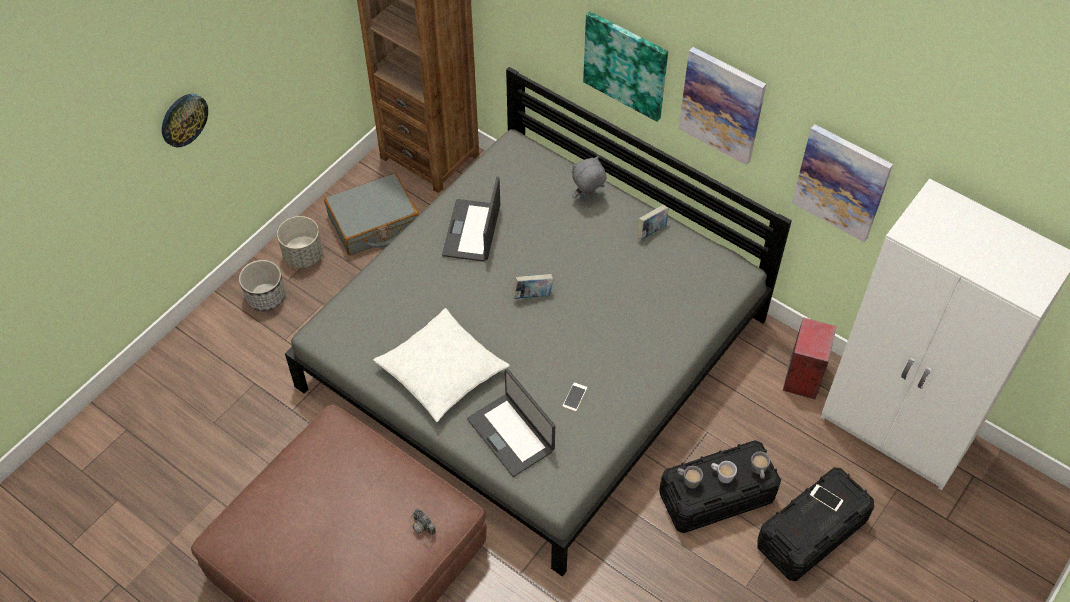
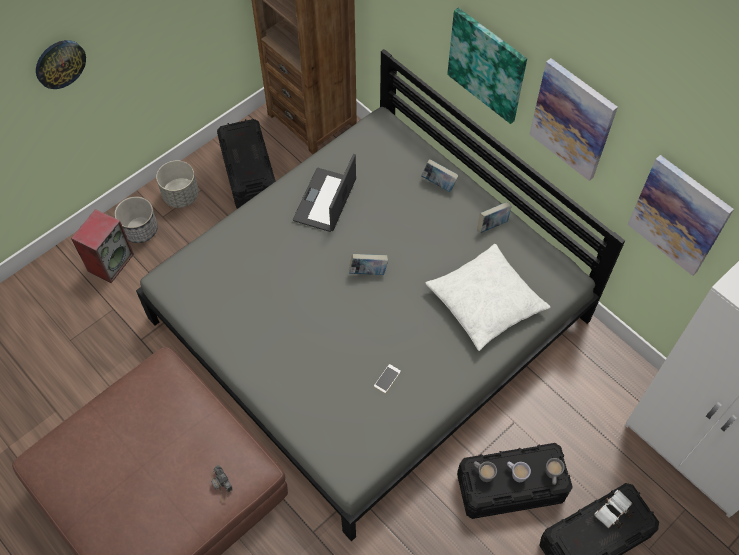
camera: 10 degrees right, 5 degrees up
grey suitcase [324,173,419,255] -> black storage box [217,119,276,209]
white pillow [374,308,510,422] -> white pillow moved to [425,244,550,351]
laptop [467,368,555,477] -> none
grey plush toy [572,156,607,201] -> book [421,159,459,192]
speaker [783,317,837,399] -> speaker moved to [71,209,134,283]
phone [810,484,843,511] -> white binoculars [594,490,635,530]

